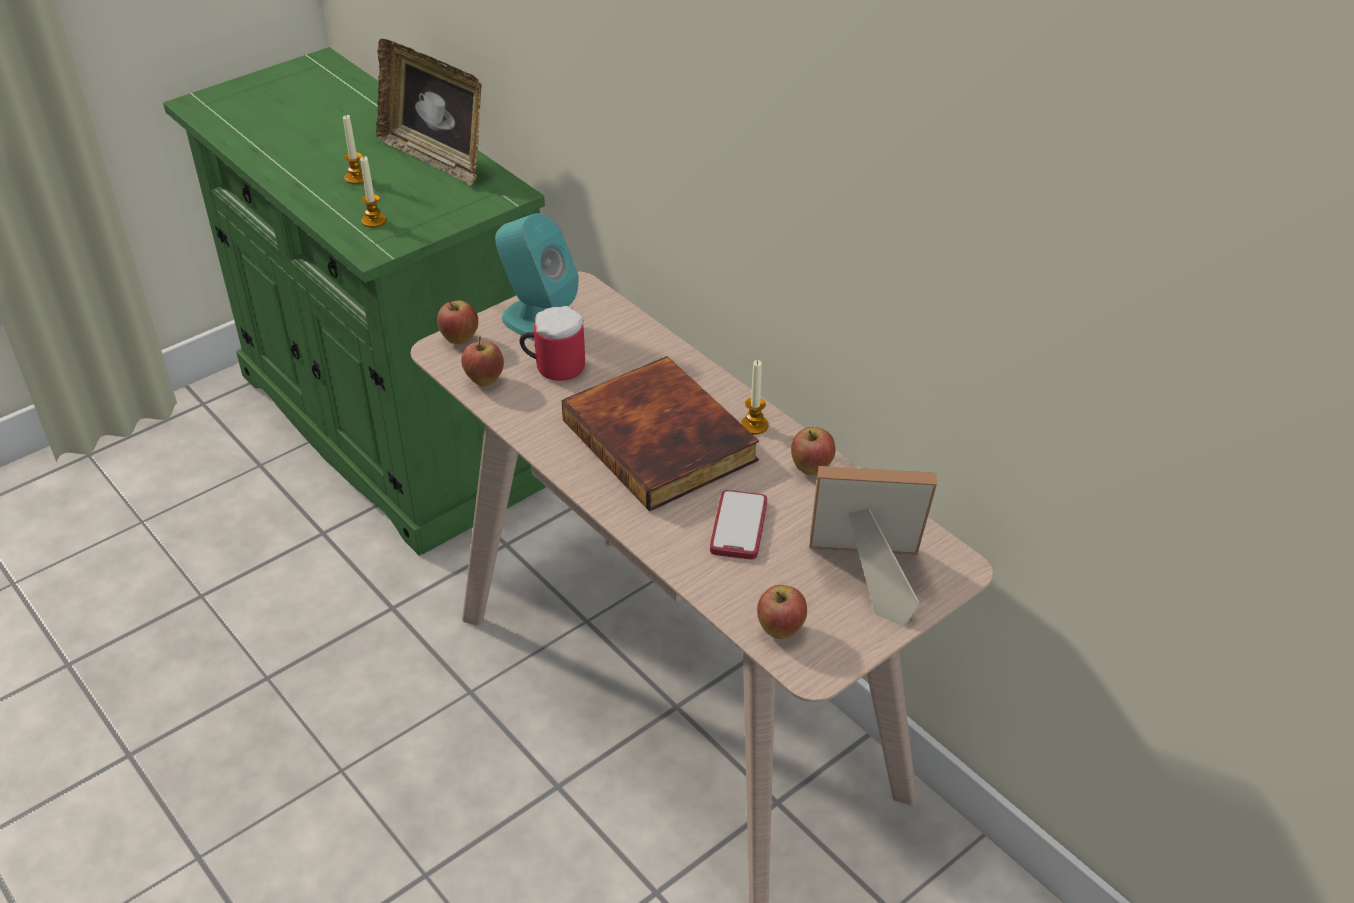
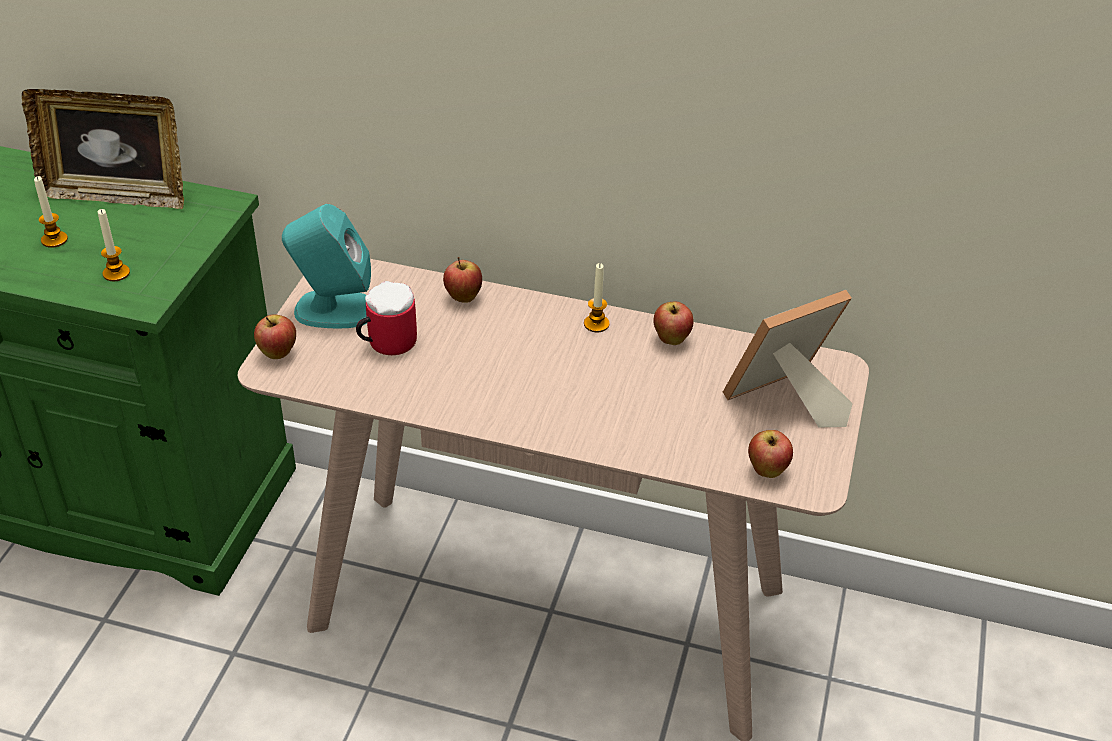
camera: 35 degrees left, 0 degrees up
apple [461,337,504,387] -> apple moved to [443,257,482,303]
book [562,356,759,512] -> none
phone [710,490,767,559] -> none

